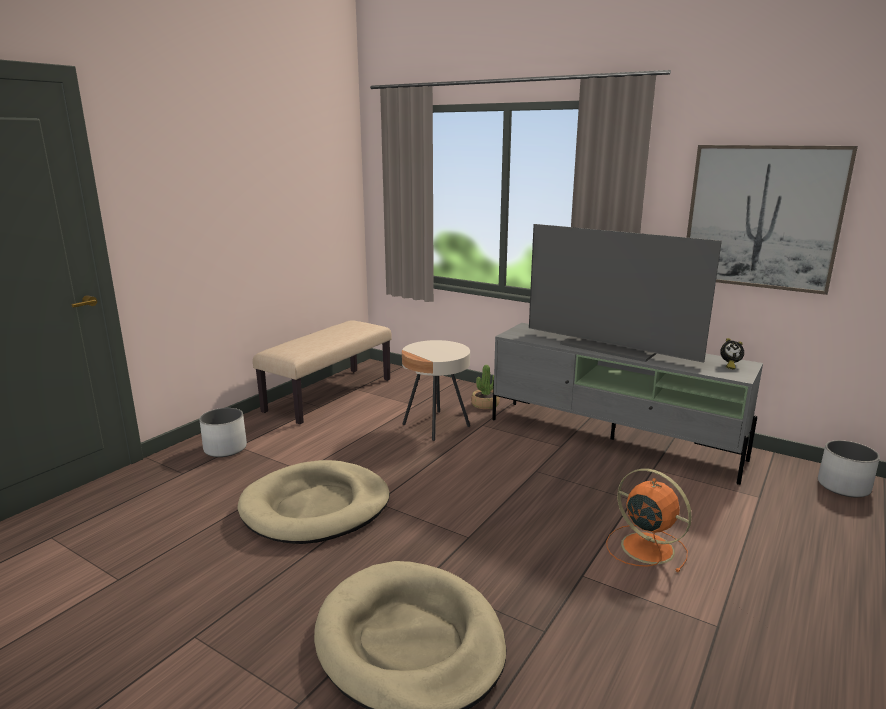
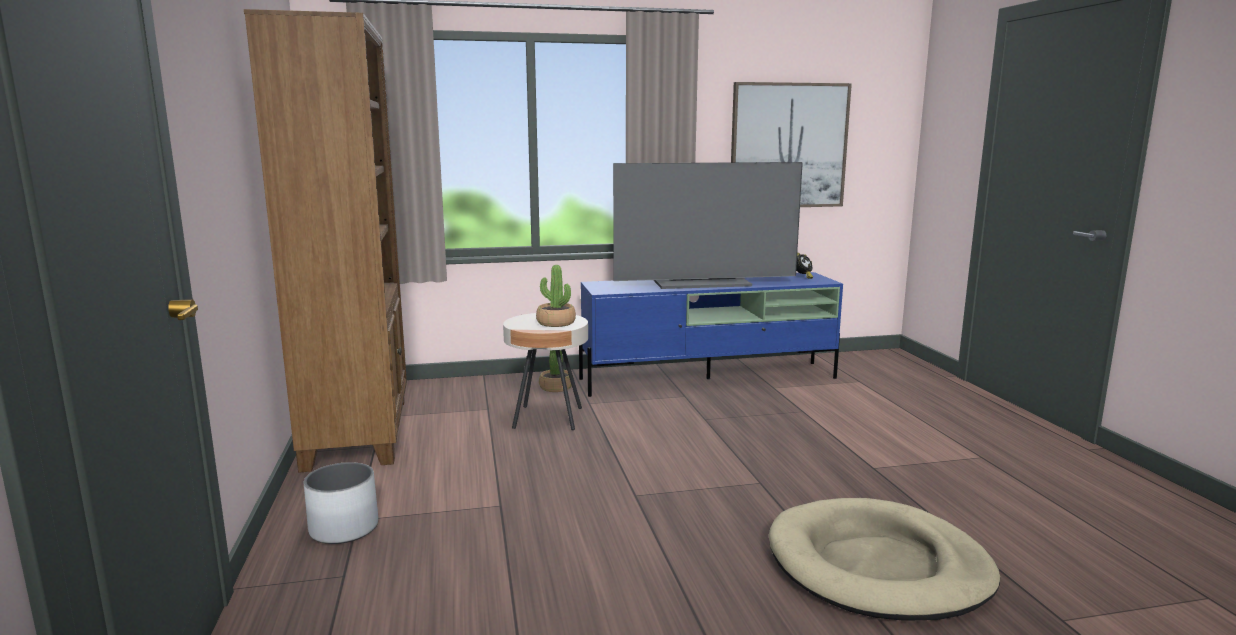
camera: 45 degrees left, 5 degrees down
beige dog bed [237,460,390,544] -> none
beige bench [253,320,392,424] -> brown bookcase [244,9,407,473]
grey tv stand [492,323,763,485] -> blue tv stand [579,272,843,397]
orange fan [606,469,692,573] -> none
white planter [818,440,880,497] -> none
none -> potted plant [536,265,576,327]

